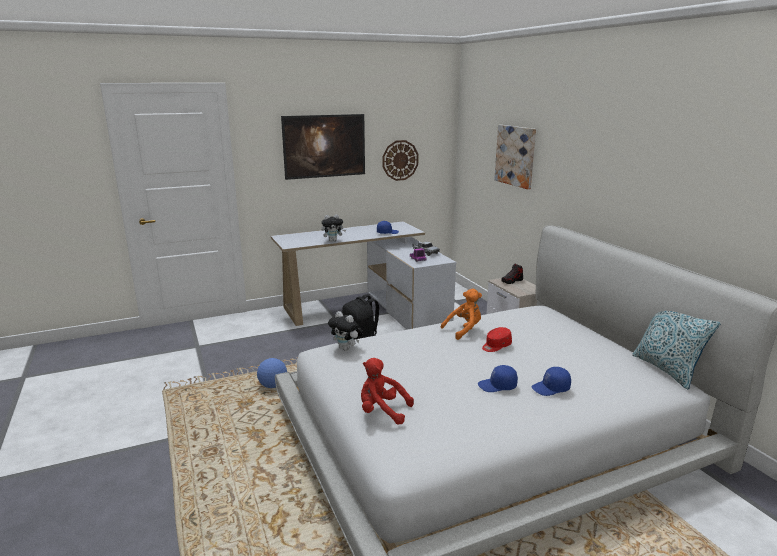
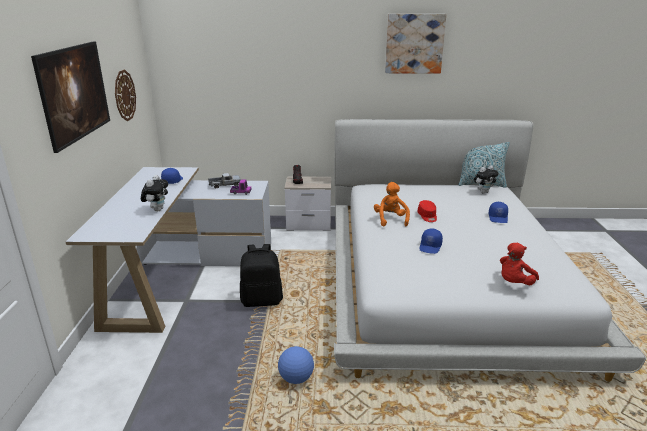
camera: 65 degrees left, 5 degrees up
plush toy [328,311,363,351] -> plush toy moved to [474,165,499,193]
blue cap [478,365,518,392] -> blue cap moved to [419,229,443,254]
picture [494,125,536,189] -> picture moved to [385,14,446,74]

